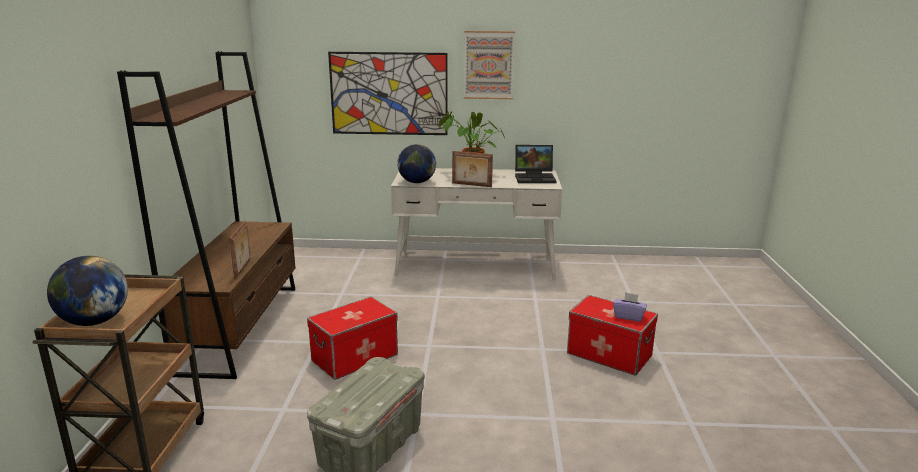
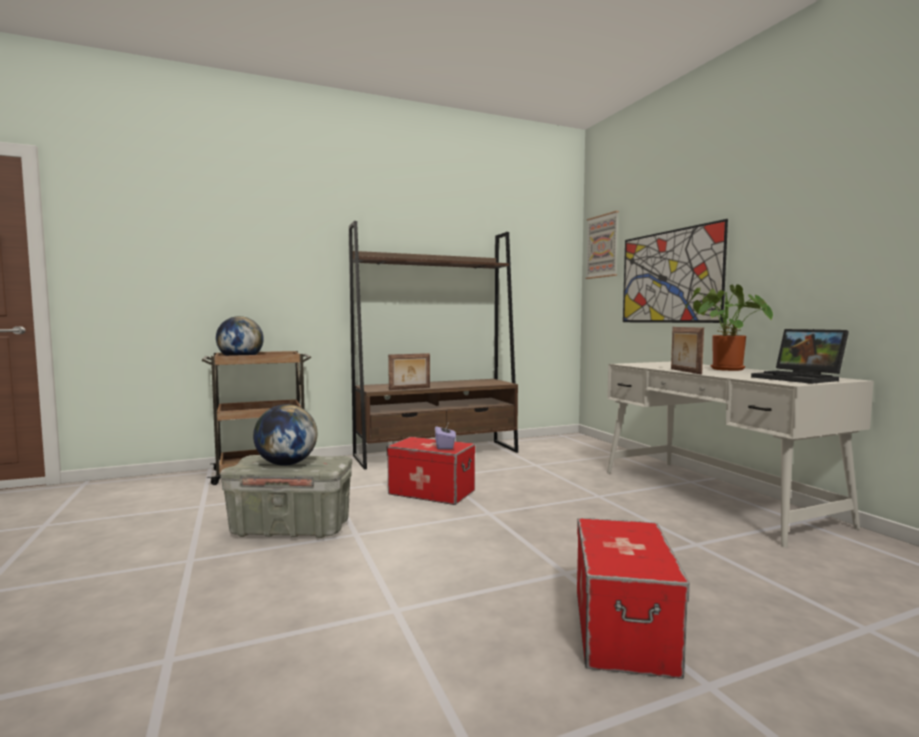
camera: 65 degrees right, 15 degrees down
globe [397,144,436,183] -> globe moved to [253,404,317,466]
picture [464,31,515,99] -> picture moved to [585,211,619,279]
purple tissue box [613,292,647,322] -> purple tissue box moved to [435,424,456,449]

